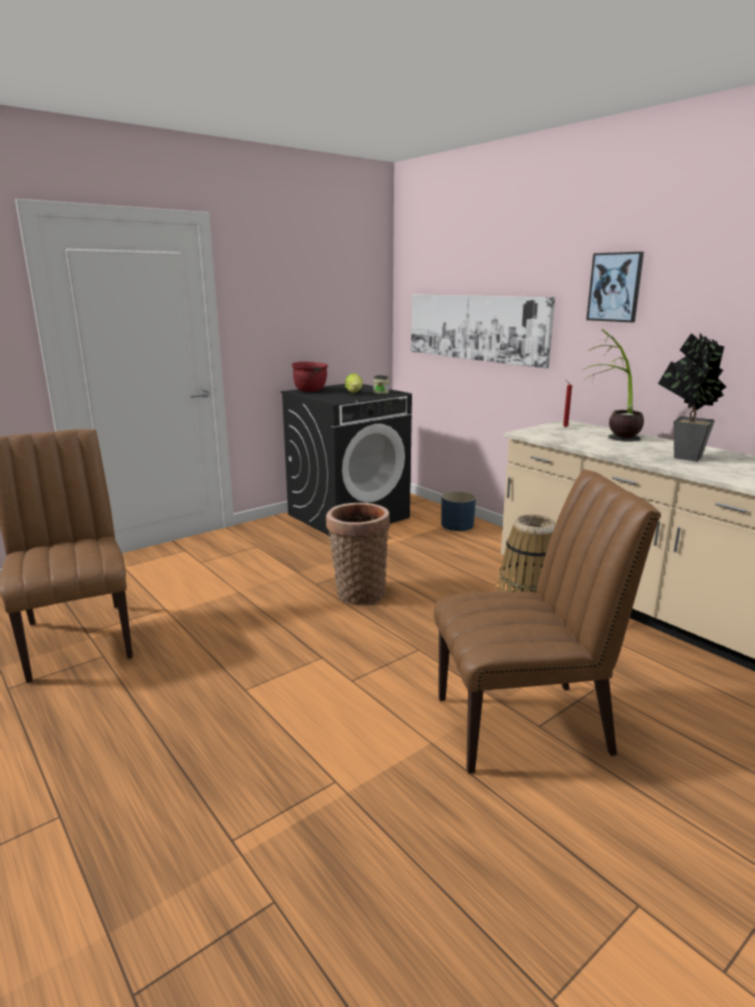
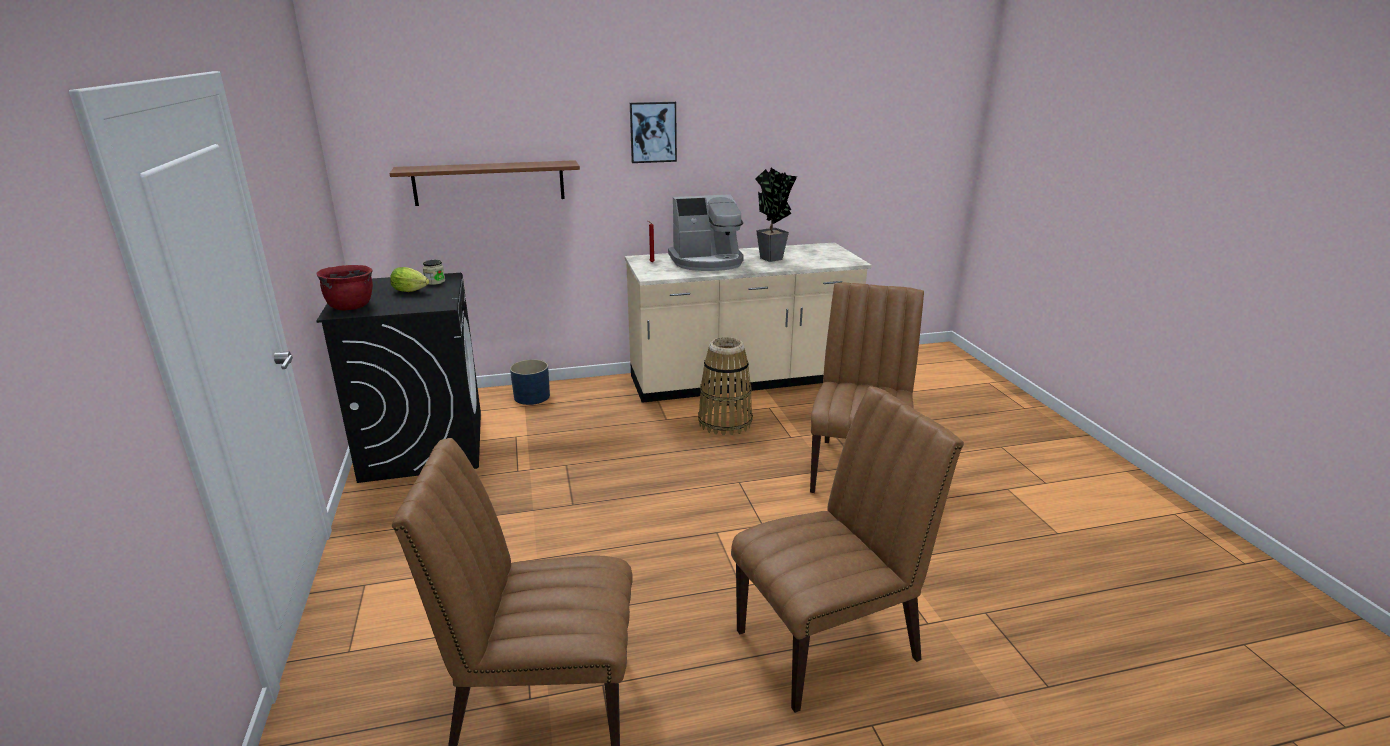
camera: 65 degrees left, 5 degrees up
basket [326,503,390,605] -> none
picture [411,294,555,369] -> brown shelf [389,160,580,206]
potted plant [583,329,644,442] -> coffee machine [668,194,744,271]
none -> brown chair [731,386,964,713]

